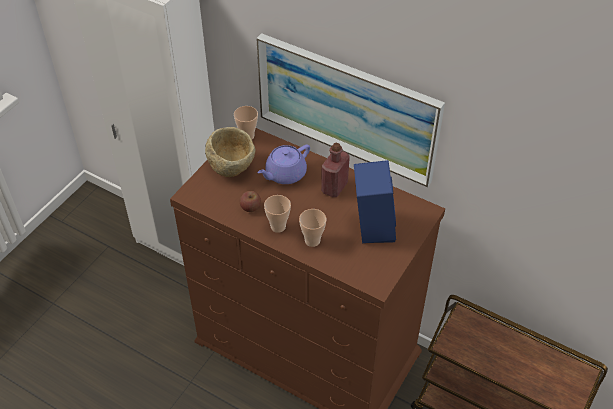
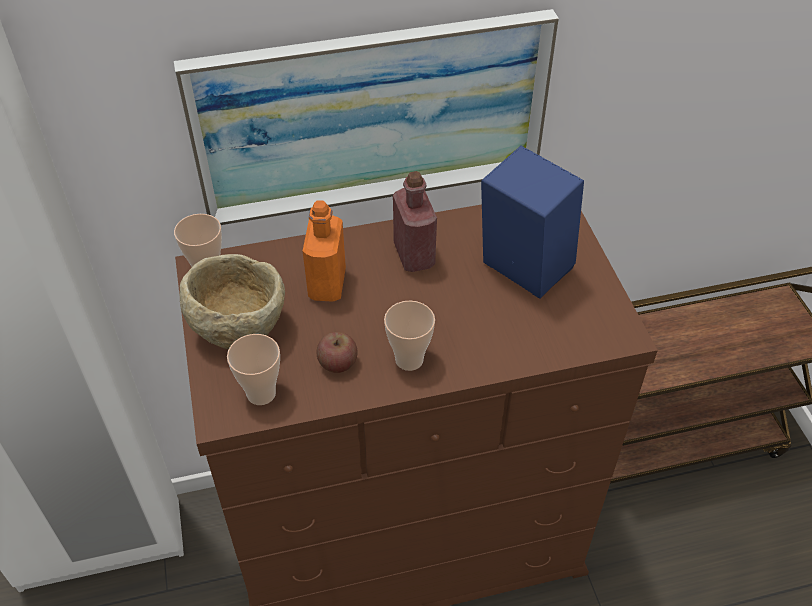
camera: 45 degrees left, 0 degrees up
purple teapot [257,144,310,184] -> orange bottle [303,200,346,302]
cup [299,209,326,247] -> cup moved to [227,334,280,405]

